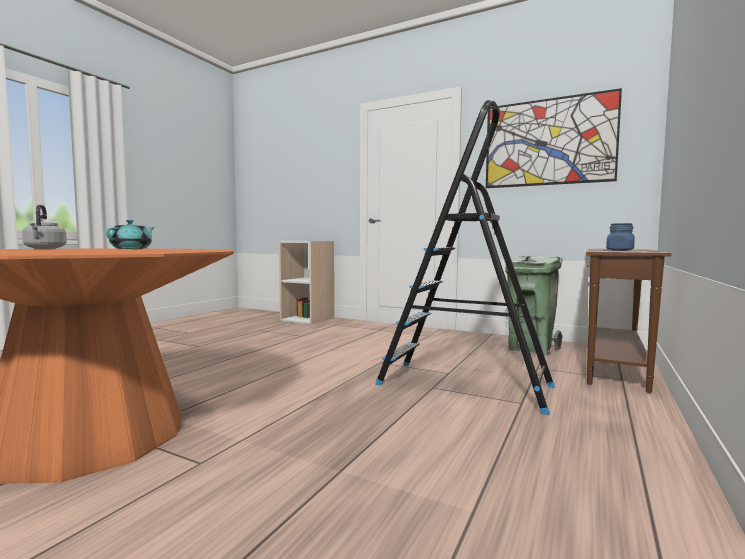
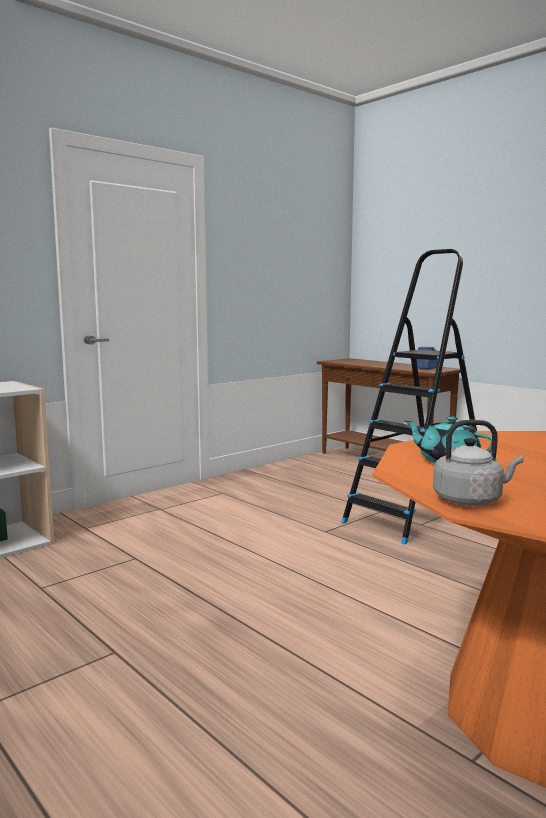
camera: 70 degrees left, 5 degrees up
picture [486,88,622,188] -> none
green trash can [505,256,563,355] -> none

